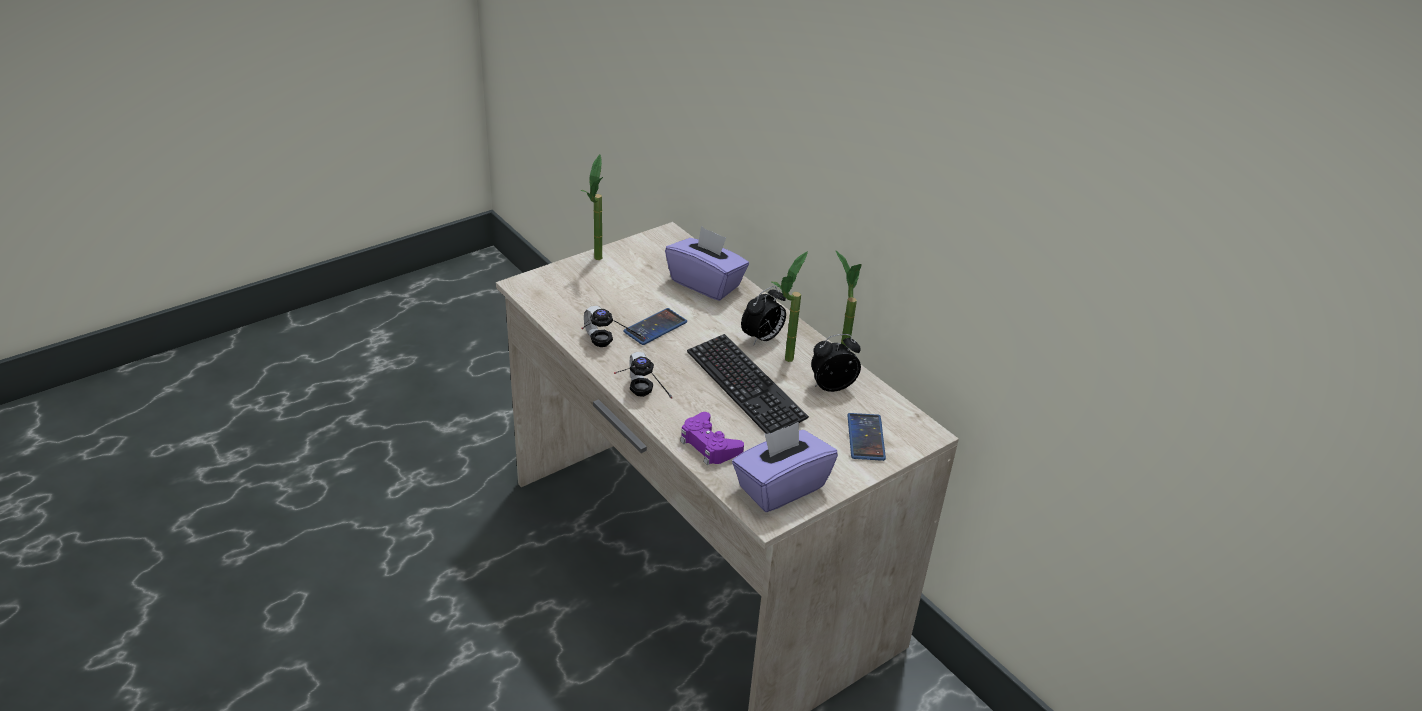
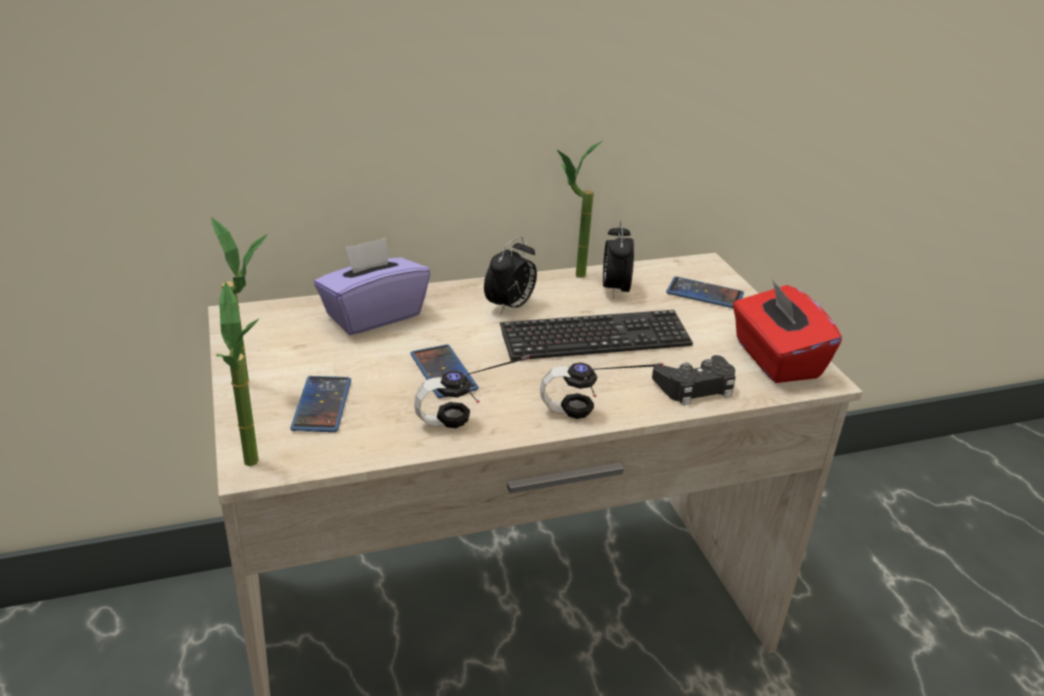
camera: 70 degrees left, 5 degrees down
purple game controller [680,412,744,465] -> black game controller [652,355,736,406]
purple tissue box [732,422,838,512] -> red tissue box [733,280,842,383]
alarm clock [741,286,786,346] -> alarm clock turned 60 degrees clockwise [484,236,537,315]
potted plant [772,251,808,362] -> potted plant moved to [216,282,260,466]
none -> phone [290,376,351,432]

